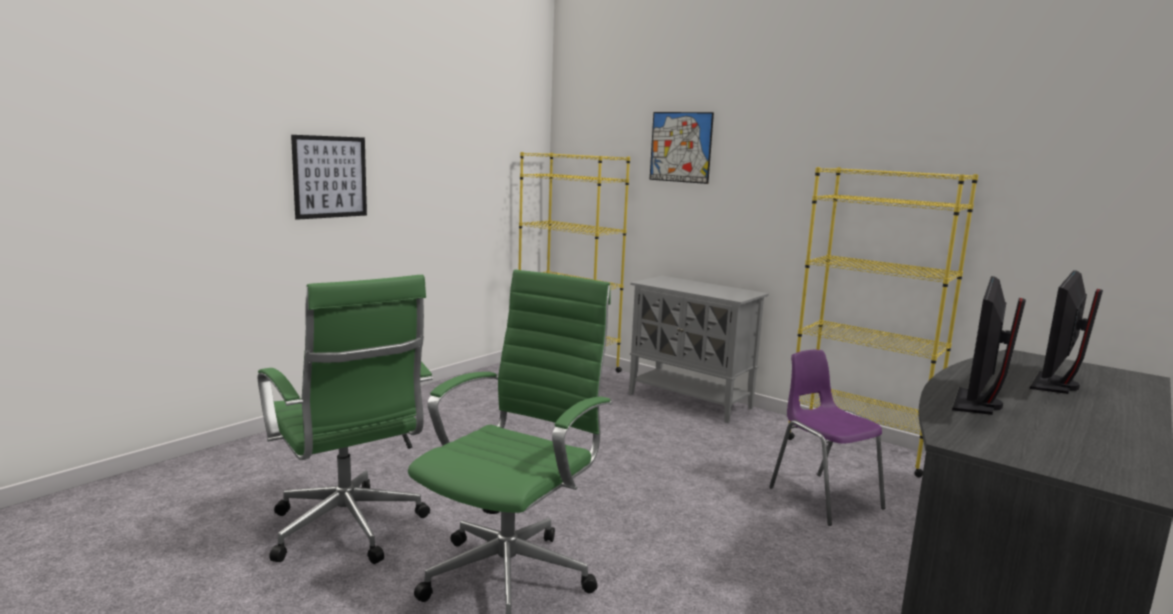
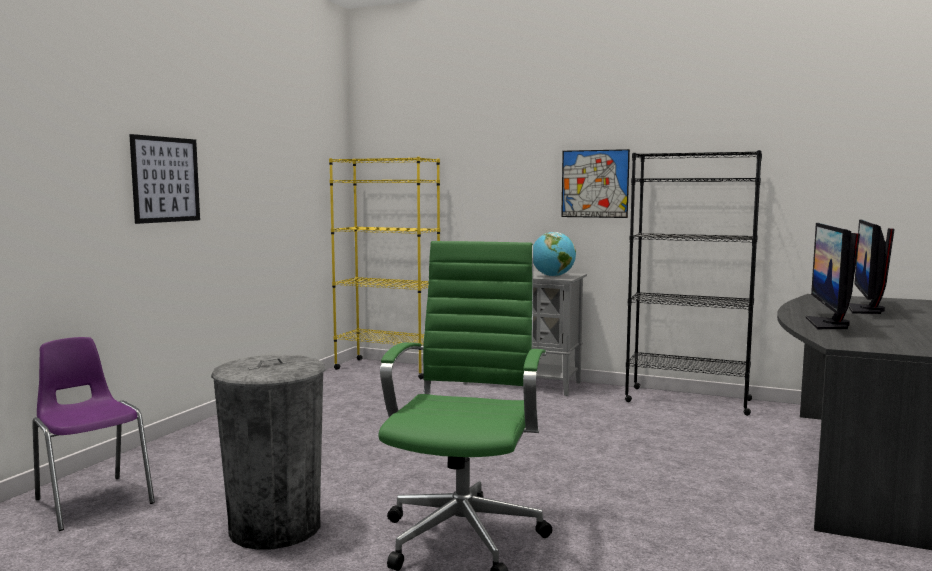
camera: 15 degrees left, 5 degrees down
green office chair [258,275,433,564] -> grey trash can [211,355,325,550]
picture [650,112,714,184] -> picture moved to [561,149,630,218]
purple chair [769,350,885,526] -> purple chair moved to [32,337,155,531]
yellow bookcase [788,167,978,477] -> black bookcase [625,150,762,416]
none -> globe [533,232,576,277]

